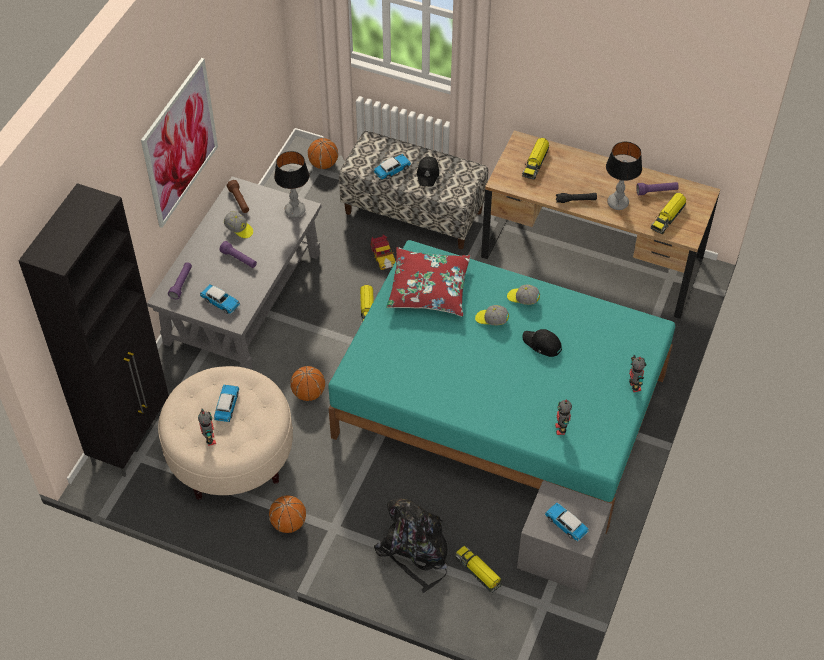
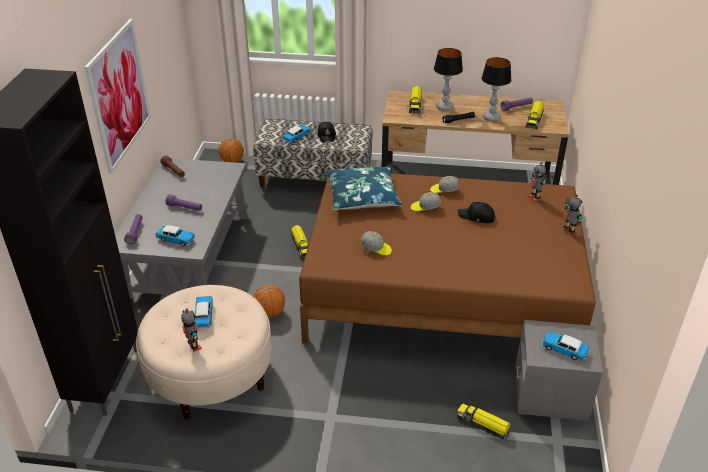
camera: 15 degrees left, 15 degrees down
cap [224,211,253,238] -> cap moved to [360,231,392,255]
basketball [269,496,306,533] -> none
table lamp [274,151,309,217] -> table lamp moved to [434,48,463,111]
turquoise bed [328,240,675,534] -> brown bed [299,169,596,344]
toy car [370,235,396,270] -> none
black backpack [374,498,448,593] -> none
red pillow [386,247,471,316] -> blue pillow [325,167,402,210]
toy robot [555,400,572,435] -> toy robot moved to [529,162,547,202]

